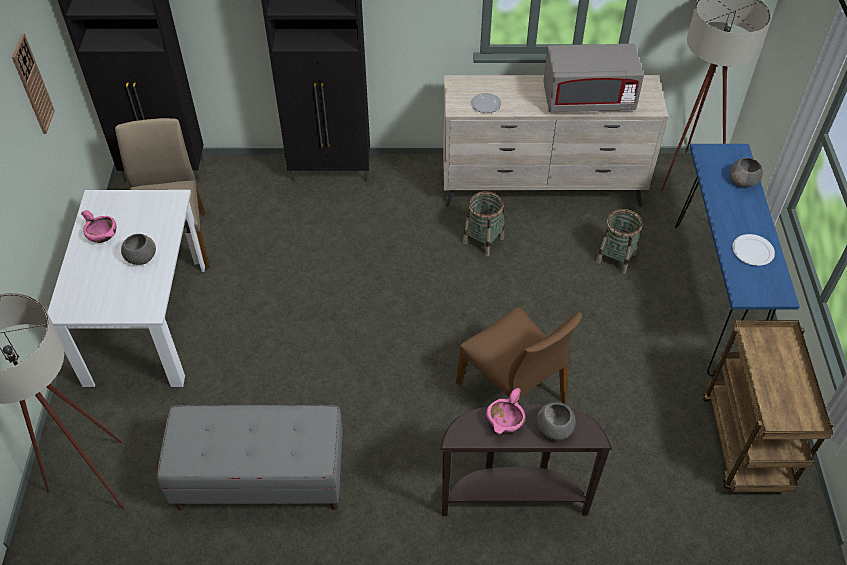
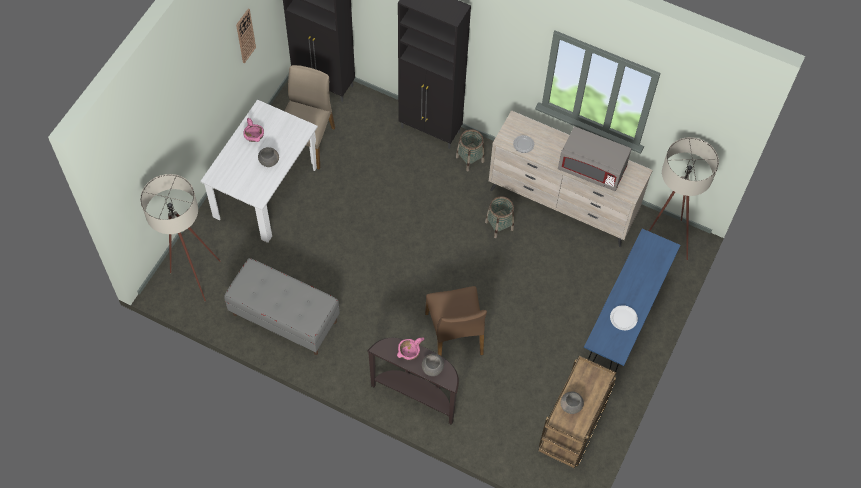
camera: 25 degrees right, 10 degrees up
basket [596,209,642,274] -> basket moved to [456,129,484,172]
grey bowl [730,158,763,187] -> grey bowl moved to [560,392,584,414]

